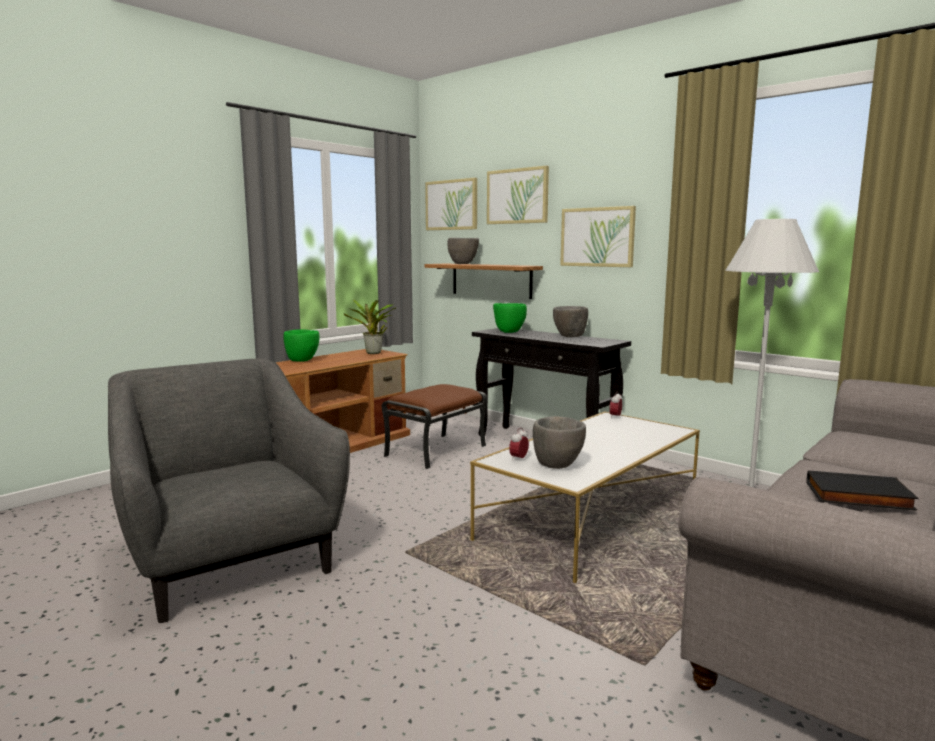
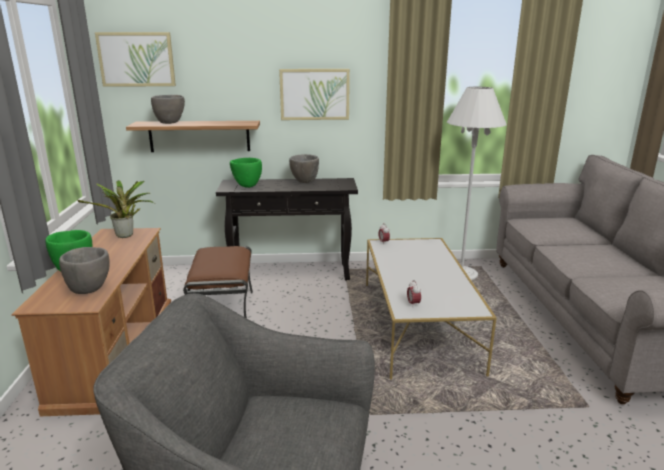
camera: 45 degrees left, 10 degrees up
picture [487,166,549,224] -> none
grey bowl [533,416,586,469] -> grey bowl moved to [59,247,110,294]
black book [807,470,919,511] -> none

